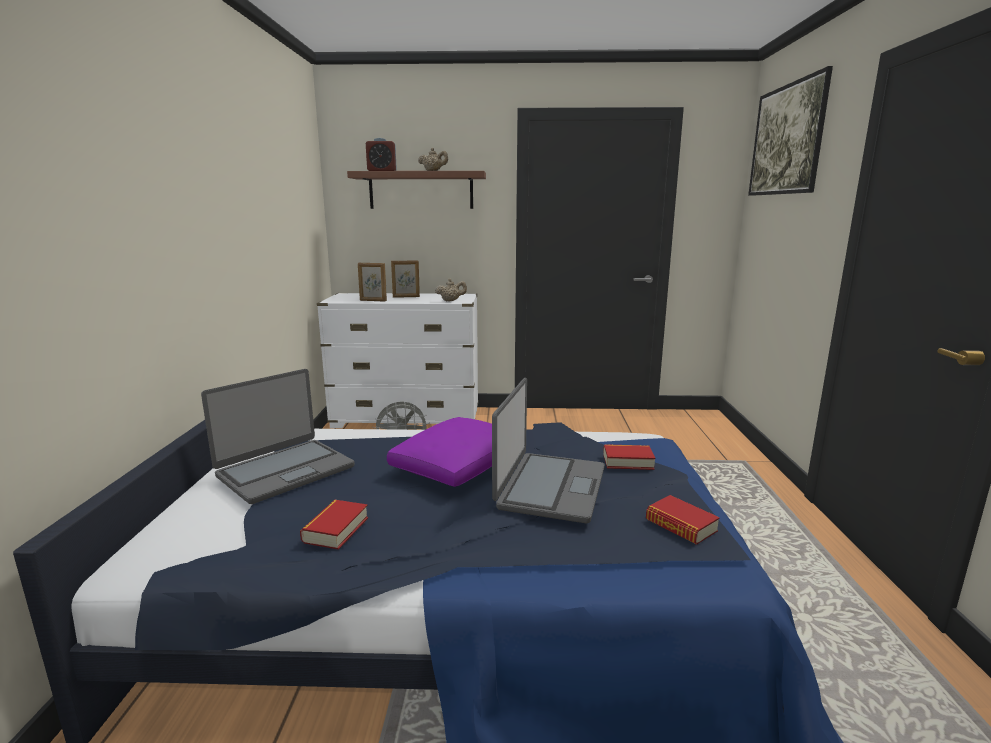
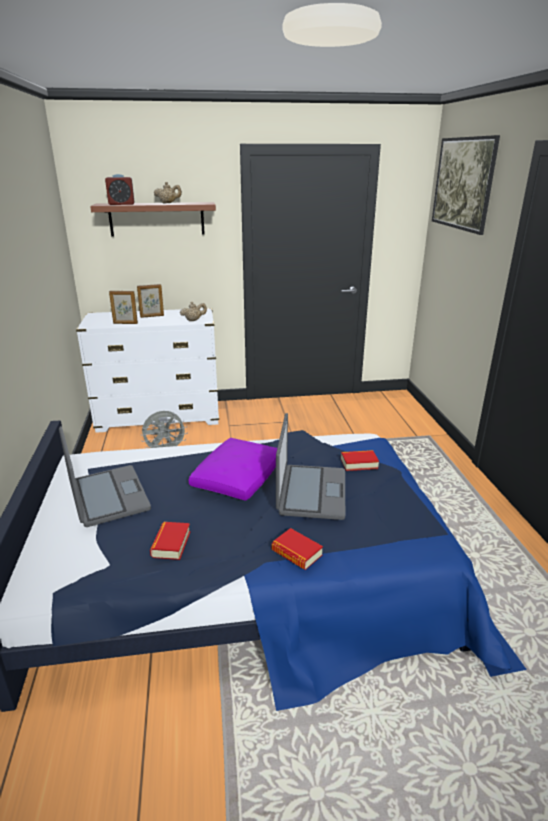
camera: 10 degrees left, 10 degrees up
laptop [201,369,355,504] -> laptop turned 60 degrees counterclockwise [59,426,151,527]
book [646,495,720,545] -> book moved to [272,528,323,570]

